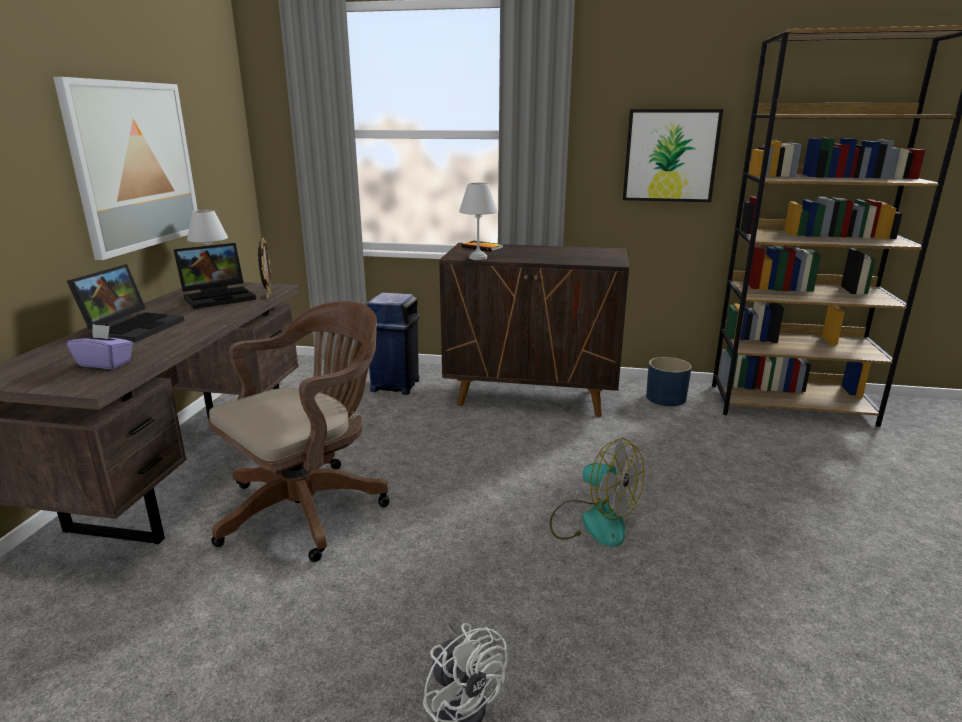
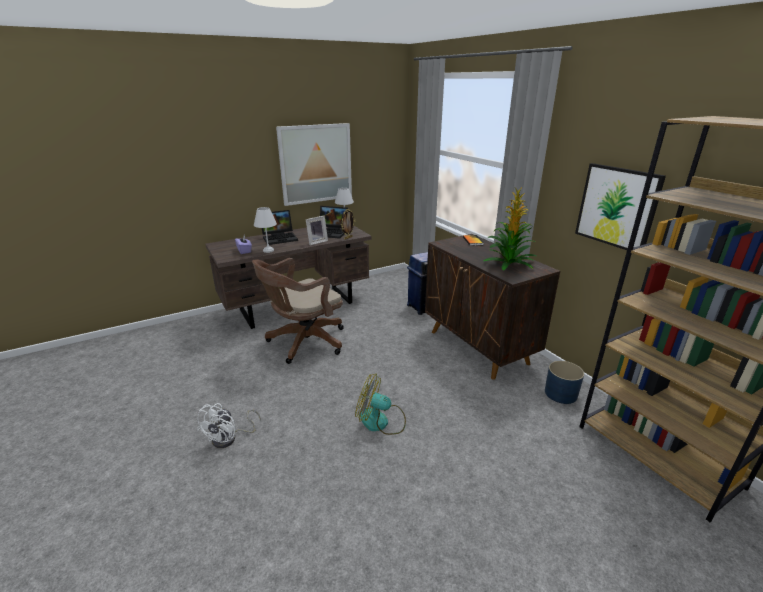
camera: 50 degrees right, 5 degrees up
brown office chair [208,301,390,562] -> brown office chair turned 135 degrees clockwise [252,258,344,364]
white table lamp [459,183,497,260] -> white table lamp moved to [254,207,277,253]
fan [550,438,644,547] -> fan turned 105 degrees clockwise [355,374,406,435]
none -> picture frame [306,216,328,245]
none -> potted plant [484,187,536,271]

